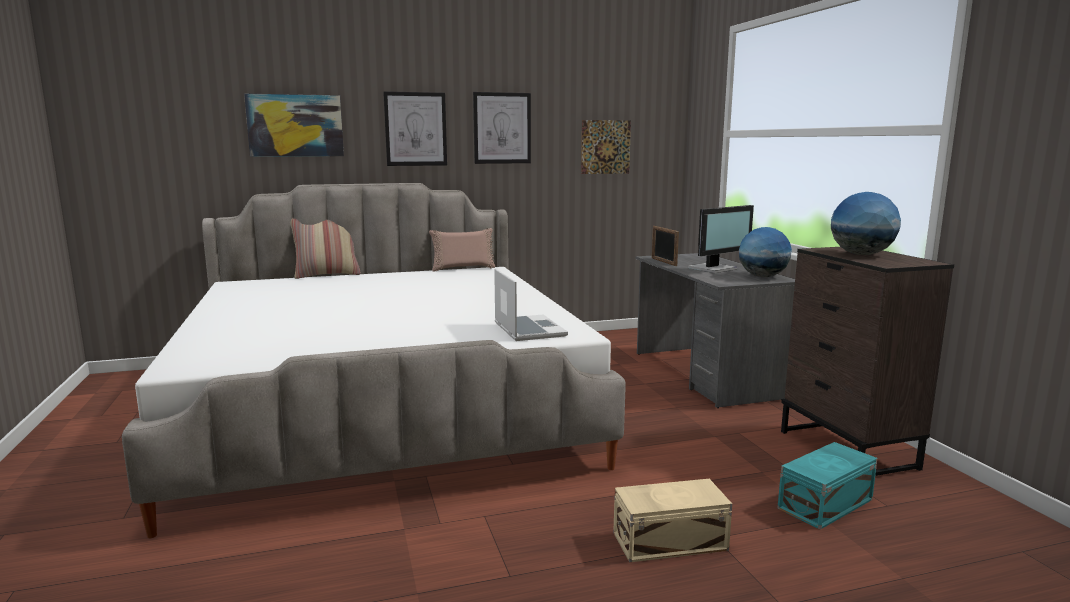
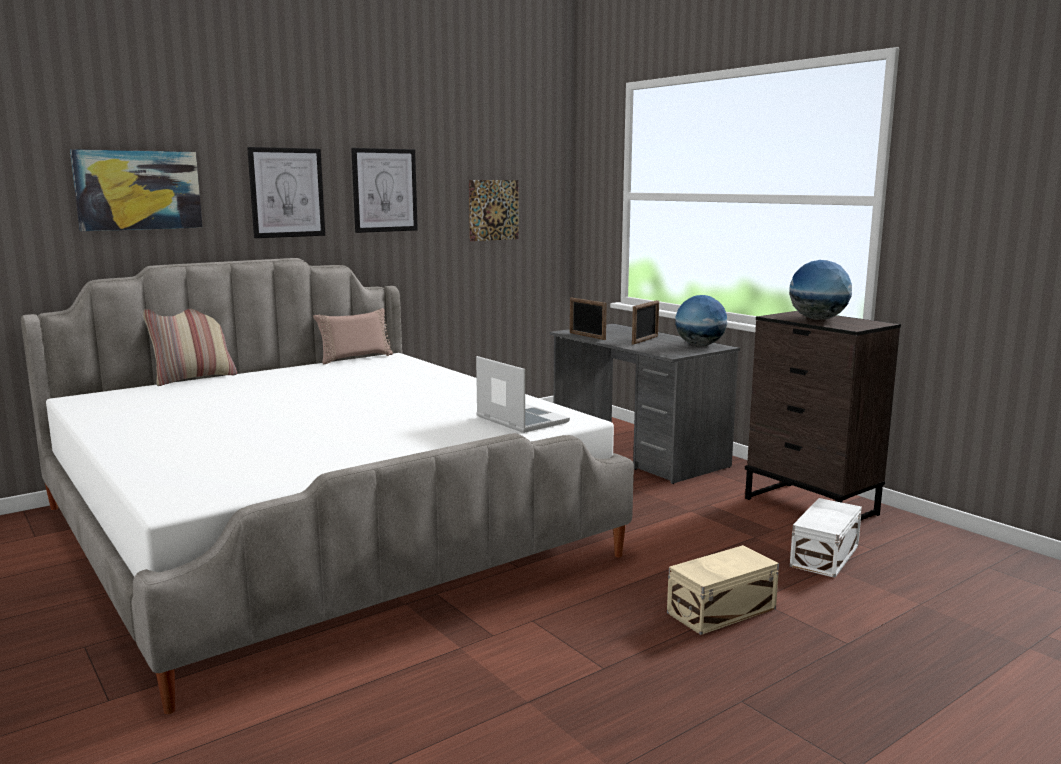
camera: 20 degrees left, 0 degrees up
monitor [688,205,754,273] -> picture frame [632,300,659,345]
turquoise storage box [777,442,877,530] -> white storage box [790,498,862,578]

